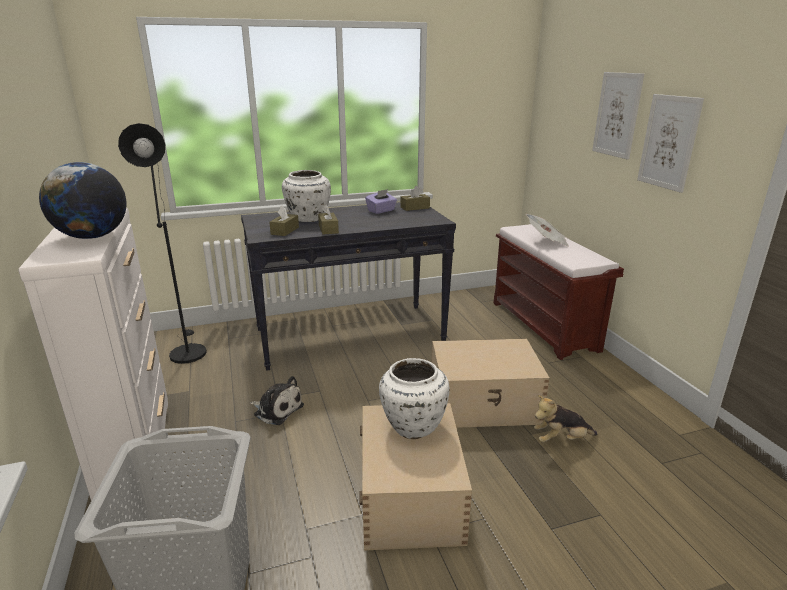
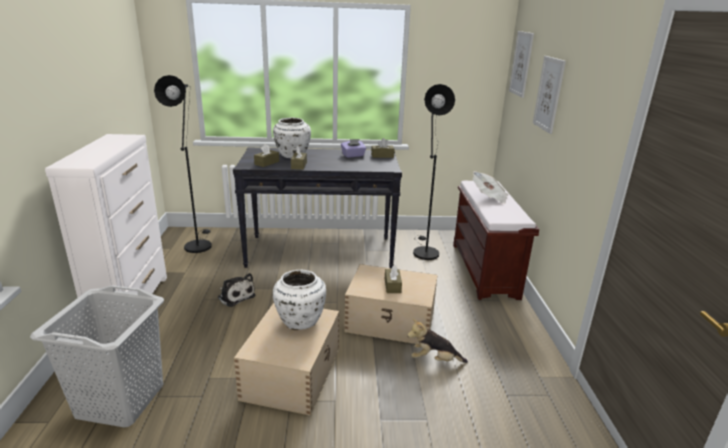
camera: 15 degrees right, 0 degrees up
globe [39,162,127,239] -> none
picture [637,94,704,193] -> picture moved to [509,31,534,98]
none -> brown tissue box [385,265,402,293]
none -> black floor lamp [413,84,455,260]

